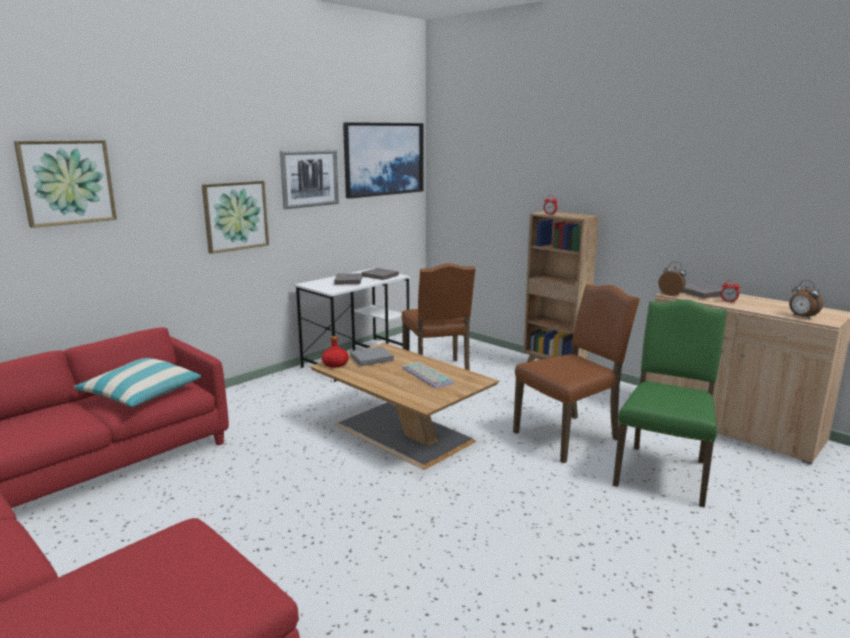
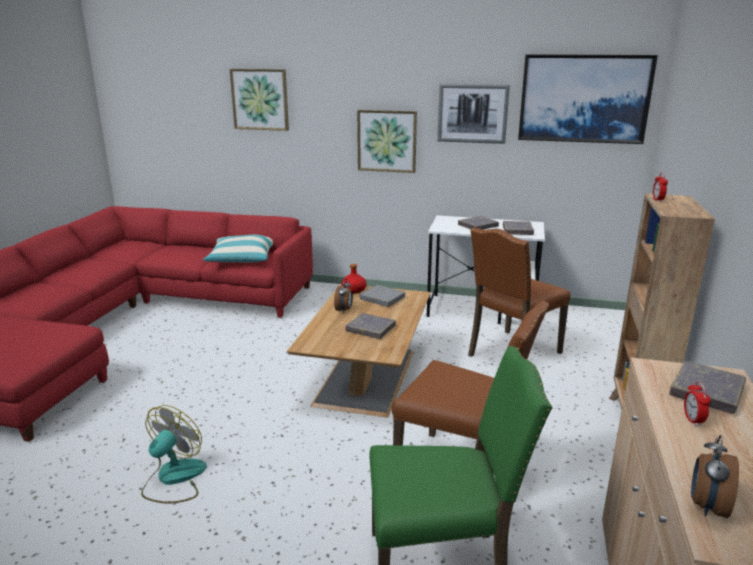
camera: 60 degrees right, 5 degrees up
keyboard [402,362,454,389] -> grey book [345,313,396,339]
alarm clock [658,262,687,296] -> alarm clock moved to [334,278,353,313]
none -> fan [141,405,207,504]

